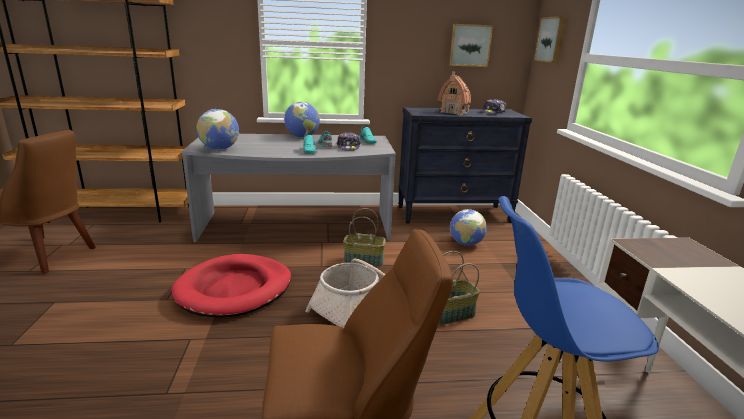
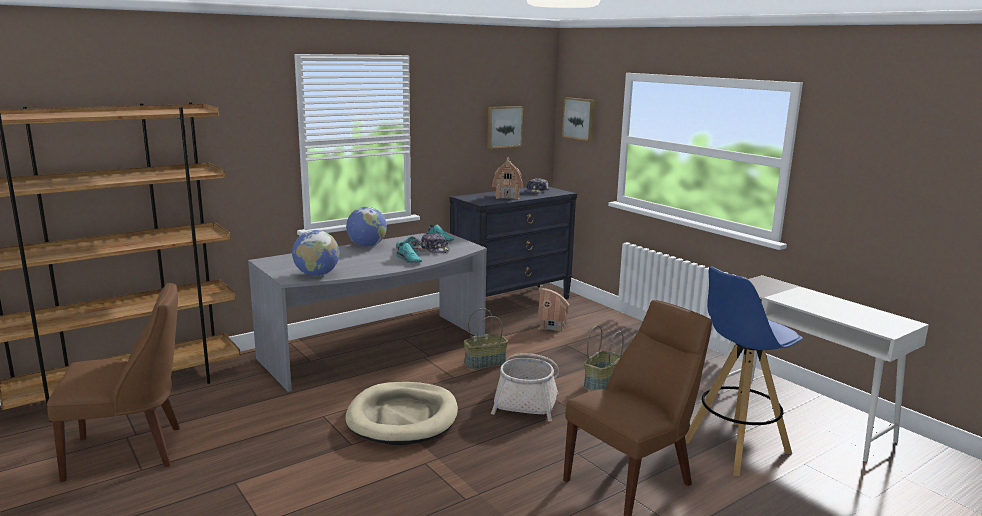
camera: 30 degrees left, 5 degrees down
red dog bed [172,254,291,317] -> beige dog bed [345,382,458,445]
globe [450,209,487,246] -> toy house [538,285,569,331]

